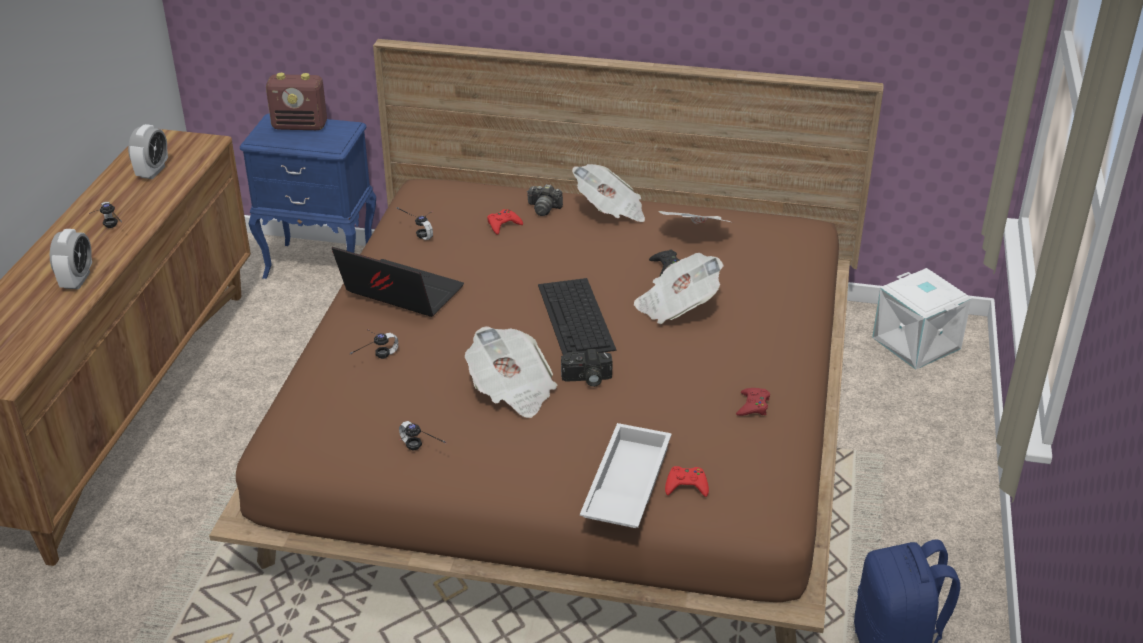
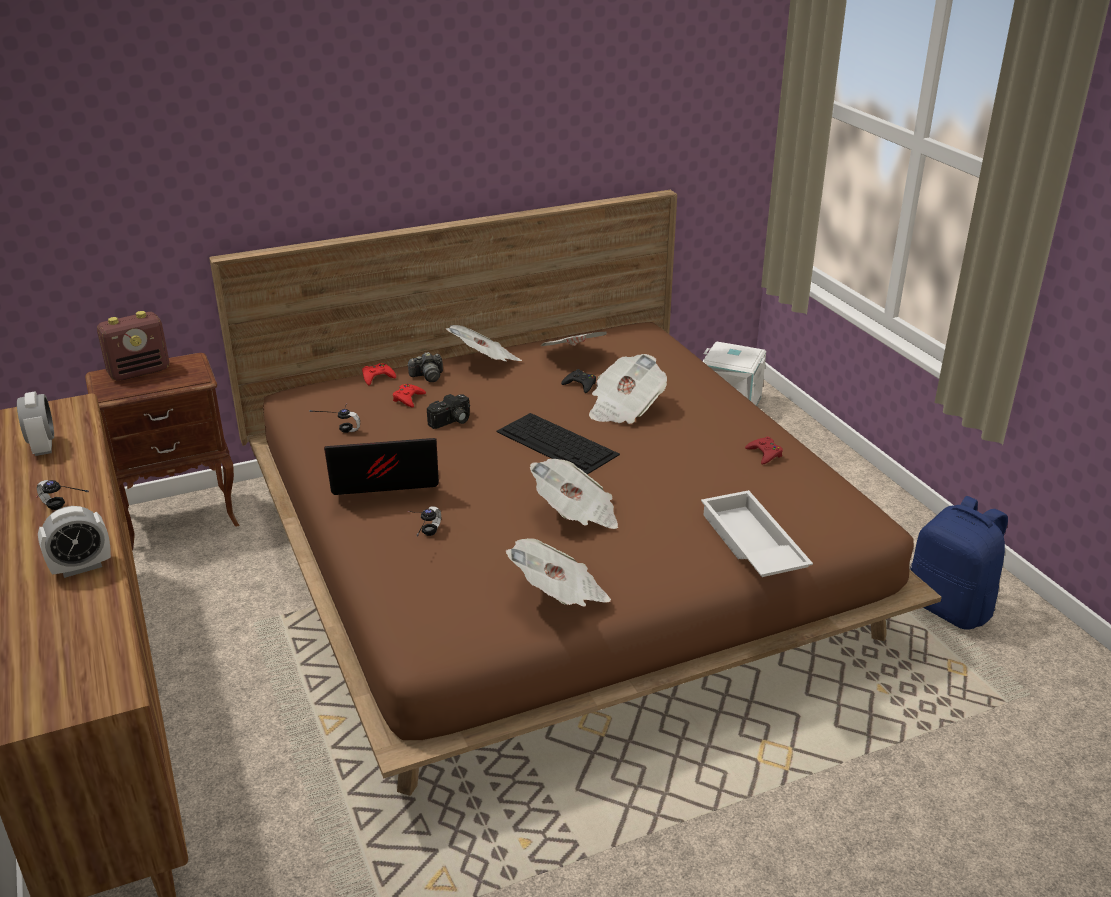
camera: 35 degrees left, 5 degrees down
alarm clock [50,229,92,289] -> alarm clock turned 90 degrees clockwise [38,506,111,578]
blue nightstand [240,113,376,279] -> brown nightstand [85,353,240,550]
headphones [399,421,446,451] -> newspaper [506,538,611,607]
camera [561,349,613,387] -> camera moved to [427,394,470,429]
red game controller [665,466,709,497] -> red game controller moved to [362,363,396,385]

